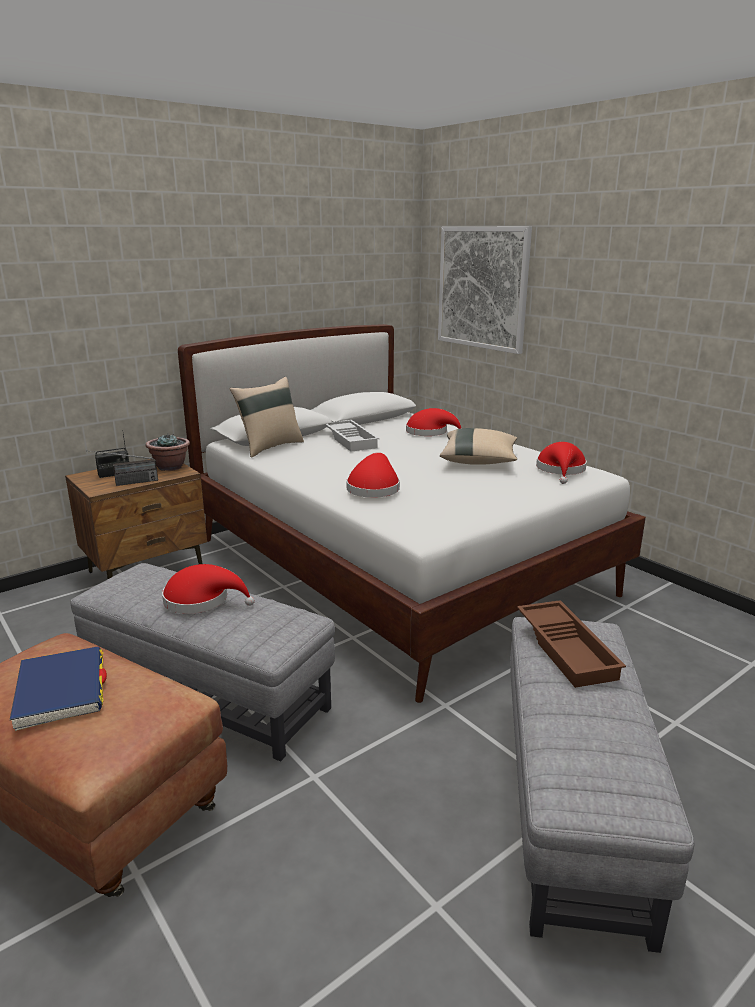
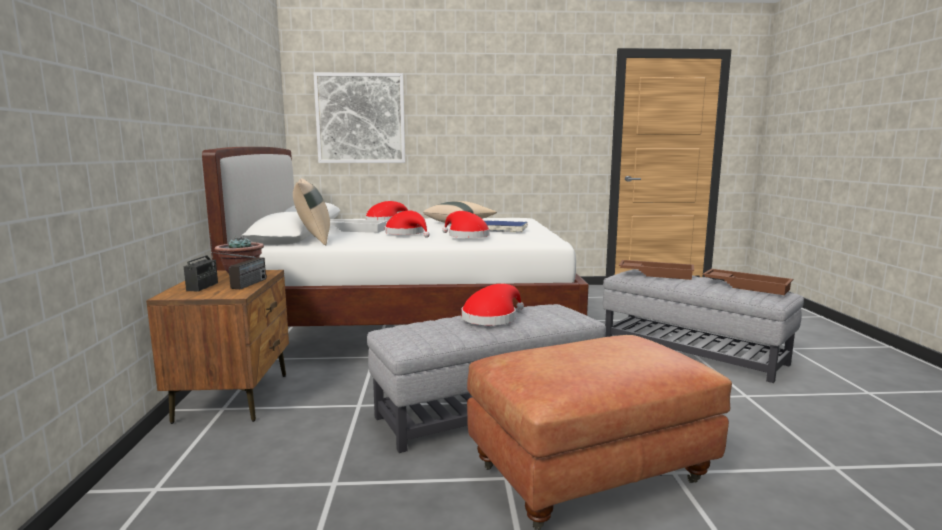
camera: 55 degrees left, 10 degrees down
blue book [10,646,107,731] -> blue book moved to [484,220,528,233]
red hat [536,442,587,484] -> red hat moved to [385,210,430,238]
none -> brown tray [702,269,793,295]

